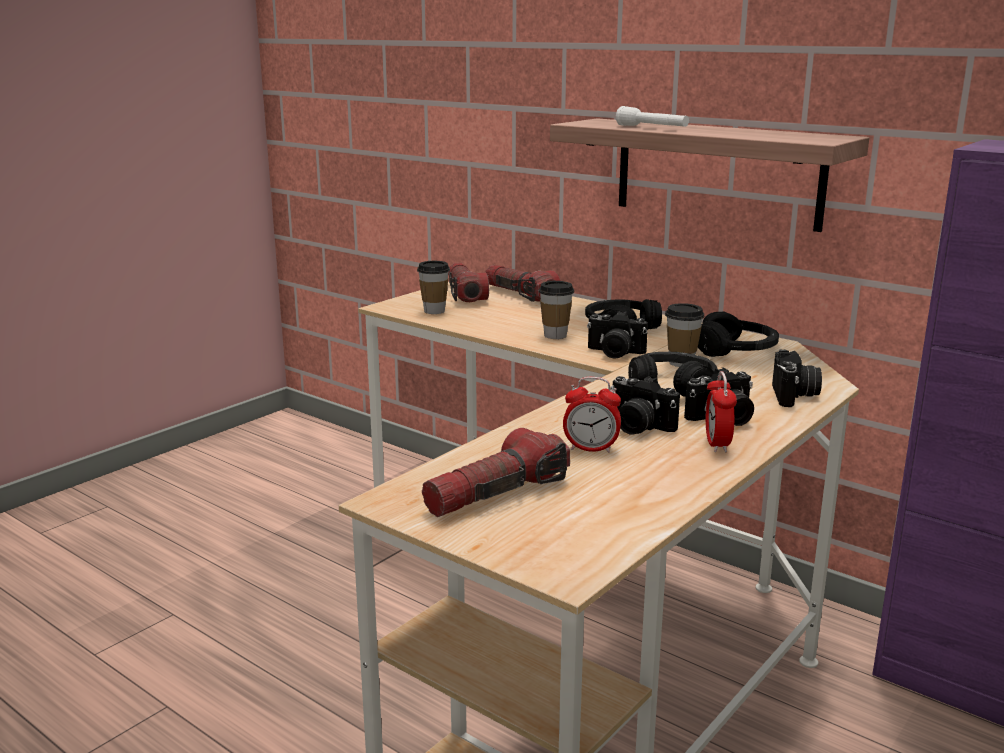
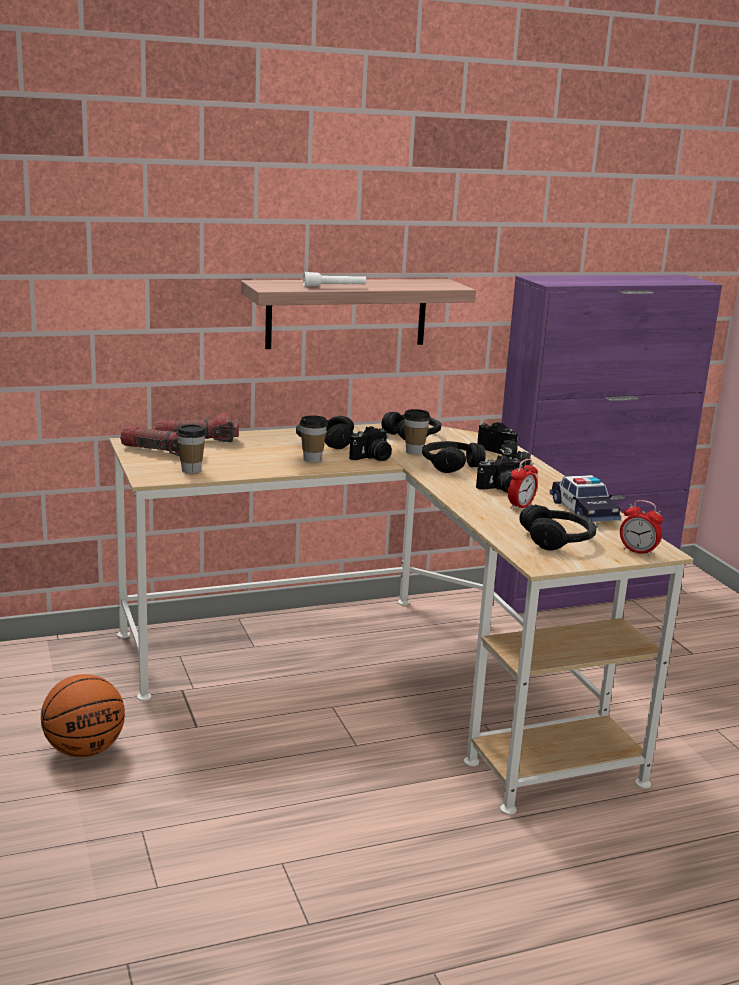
camera: 60 degrees left, 0 degrees up
flashlight [422,428,570,517] -> black headphones [519,504,596,550]
alarm clock [706,371,737,452] -> alarm clock moved to [620,500,663,556]
none -> basketball [41,674,125,757]
none -> toy car [550,475,621,522]

